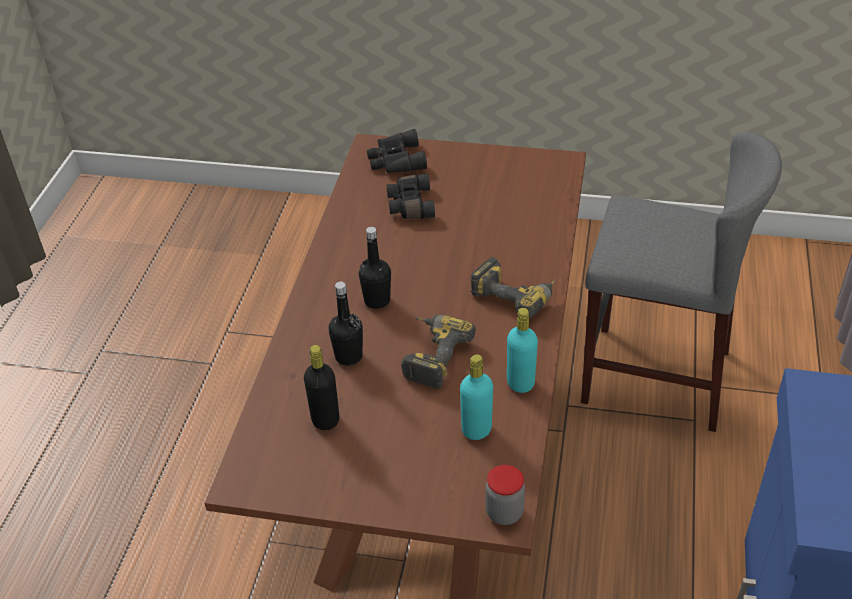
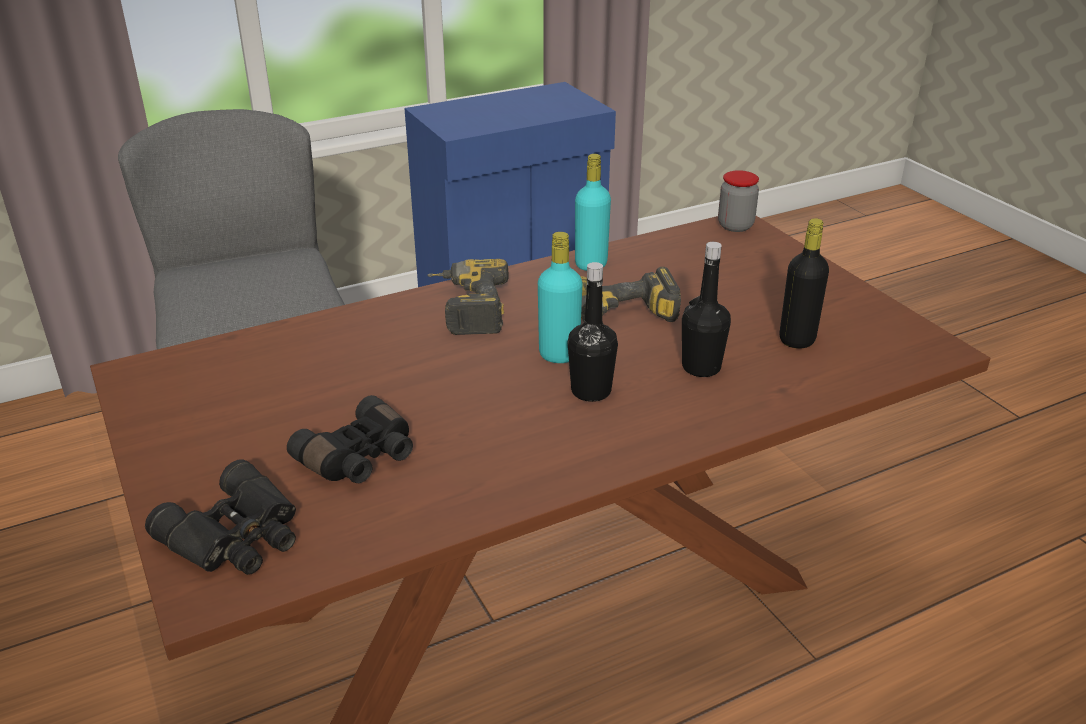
camera: 130 degrees left, 10 degrees down
turquoise bottle [460,354,493,440] -> turquoise bottle moved to [538,232,583,363]

